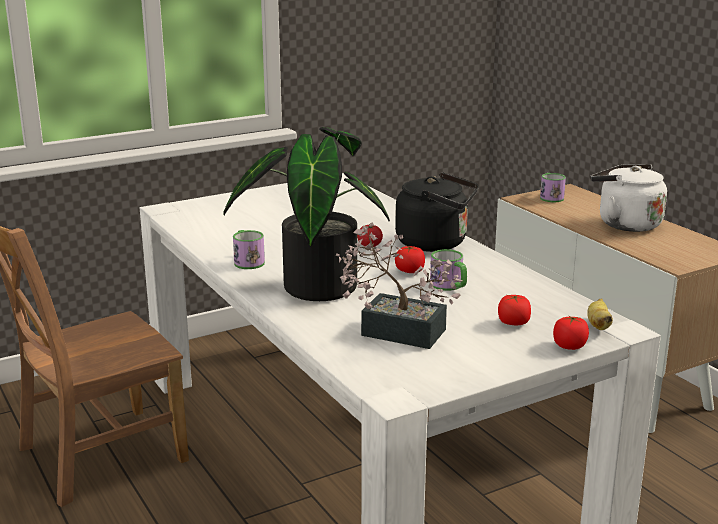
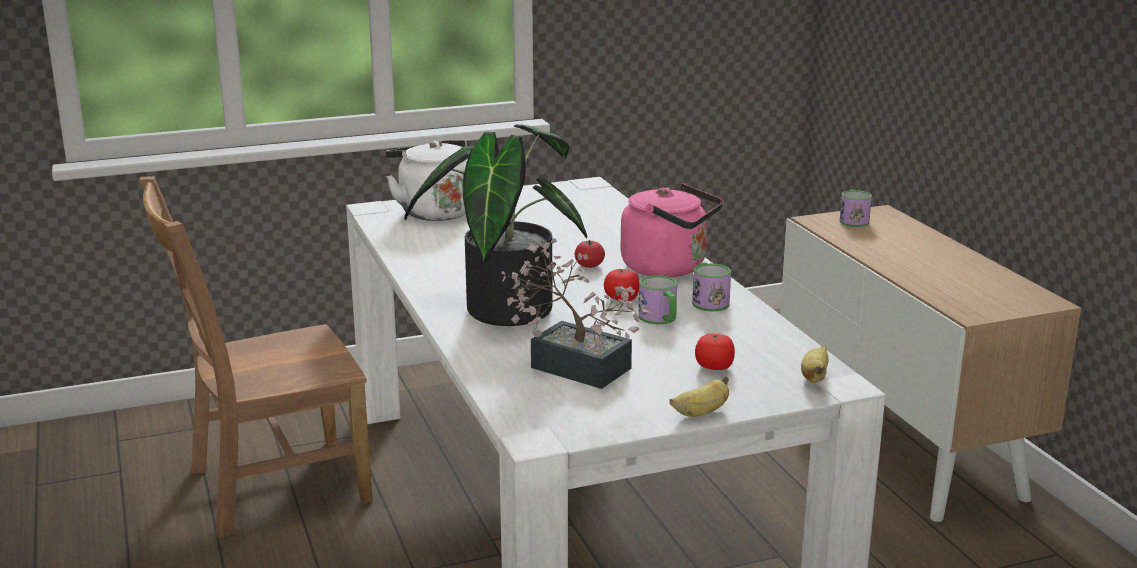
camera: 10 degrees right, 0 degrees up
mug [233,230,265,269] -> mug moved to [692,262,731,311]
black kettle [395,172,479,252] -> pink kettle [621,183,723,277]
tomato [553,315,589,350] -> none
white kettle [590,164,667,232] -> white kettle moved to [386,140,468,221]
none -> banana [670,376,729,417]

